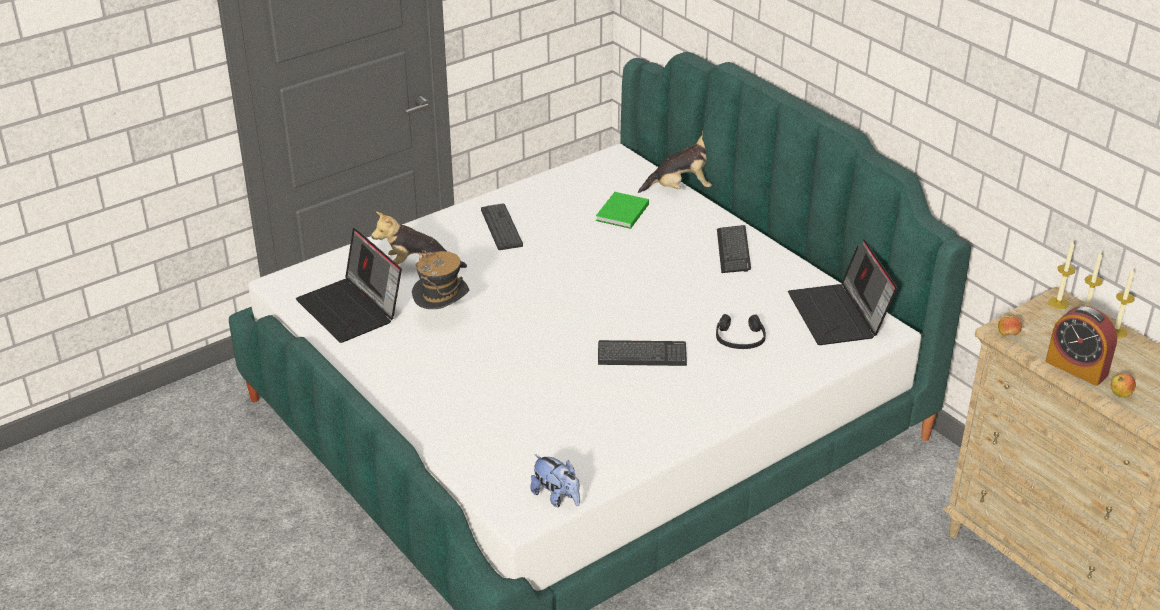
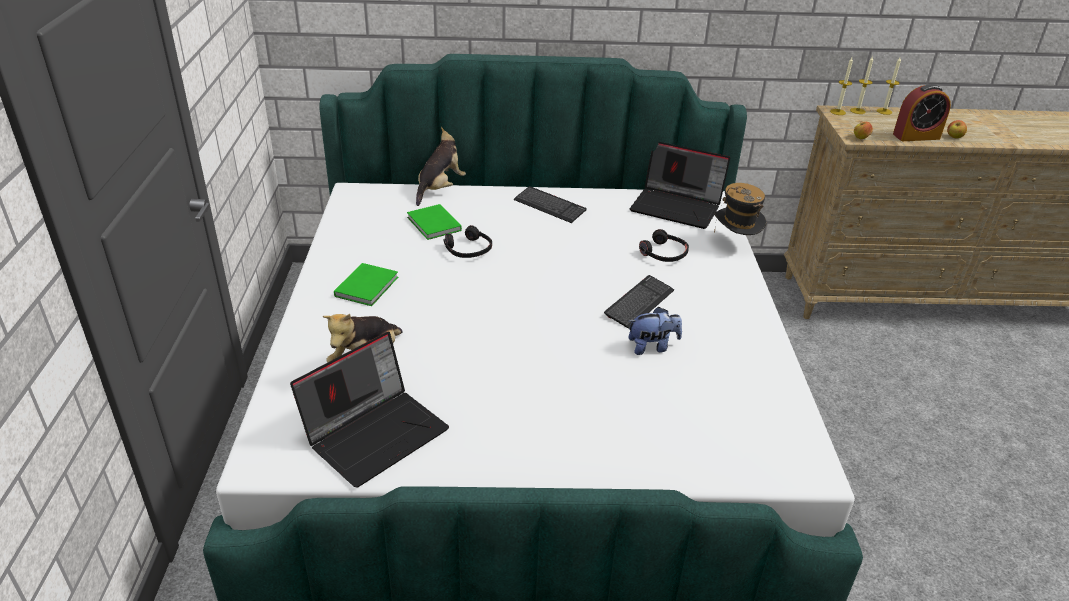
camera: 55 degrees left, 0 degrees up
laptop [296,228,402,343] -> laptop turned 45 degrees counterclockwise [290,332,449,488]
hat [412,250,470,309] -> hat moved to [714,183,767,235]
keyboard [481,203,523,250] -> green book [334,263,398,306]
plush toy [530,454,580,507] -> plush toy moved to [628,307,682,355]
none -> black headphones [443,225,492,258]

